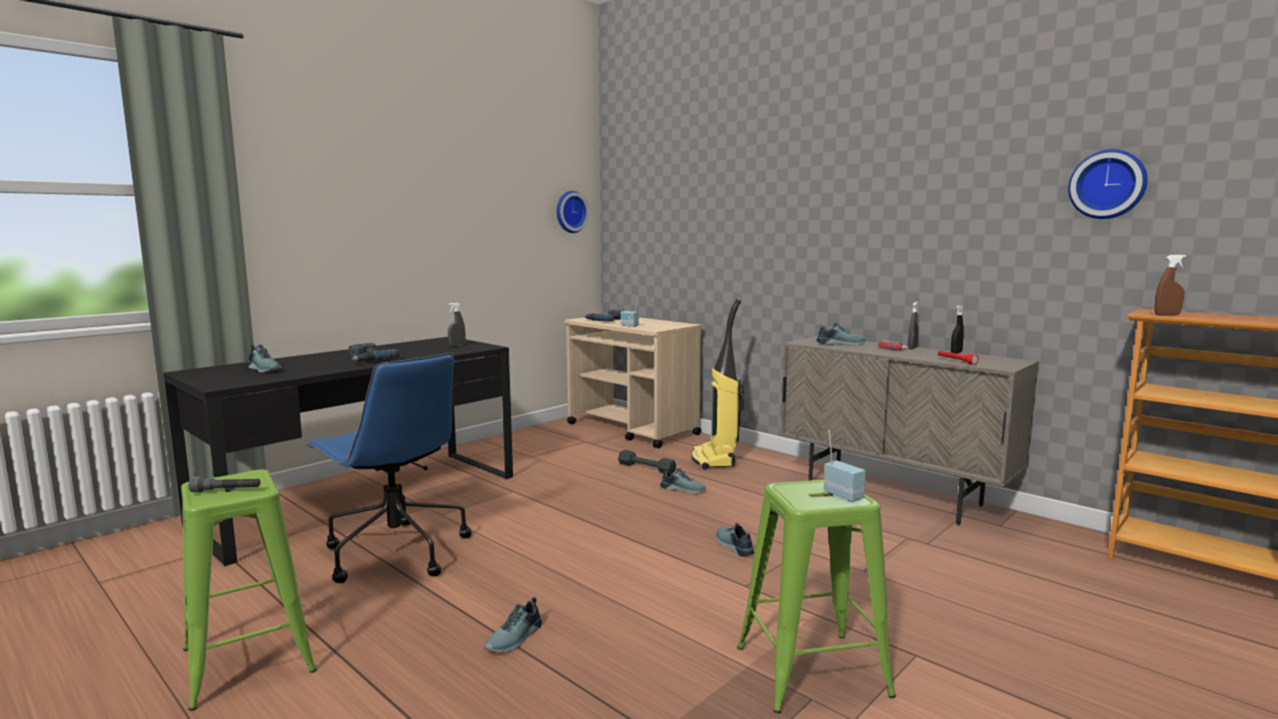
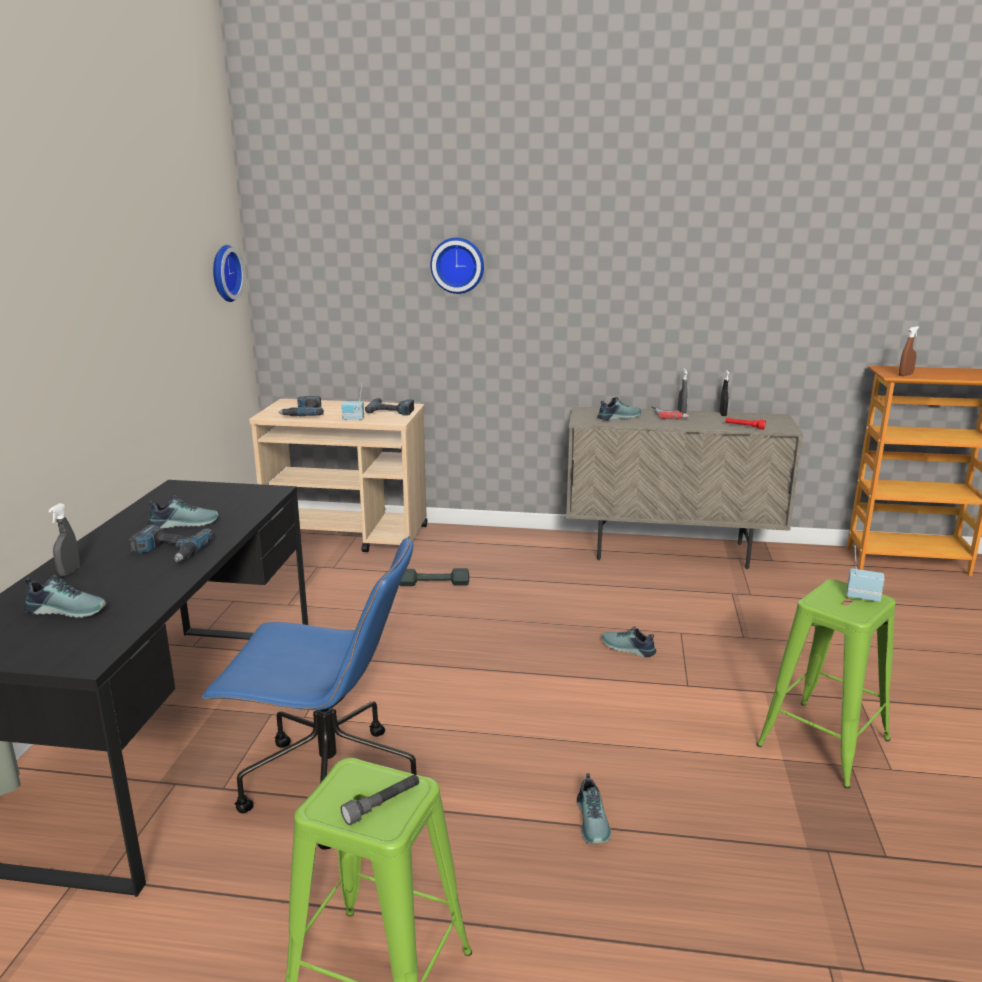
camera: 35 degrees left, 10 degrees up
grey spray bottle [448,302,465,347] -> grey spray bottle moved to [48,503,80,576]
shoe [660,468,706,493] -> shoe moved to [148,495,219,529]
vacuum cleaner [691,298,744,470] -> none
wall clock [1068,150,1148,219] -> wall clock moved to [430,238,484,294]
none -> power drill [365,398,414,416]

